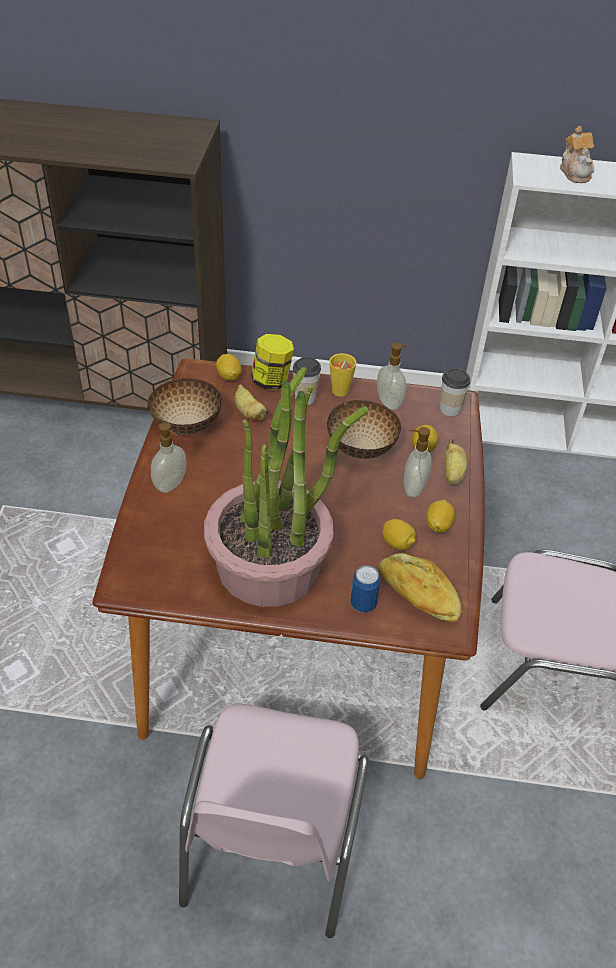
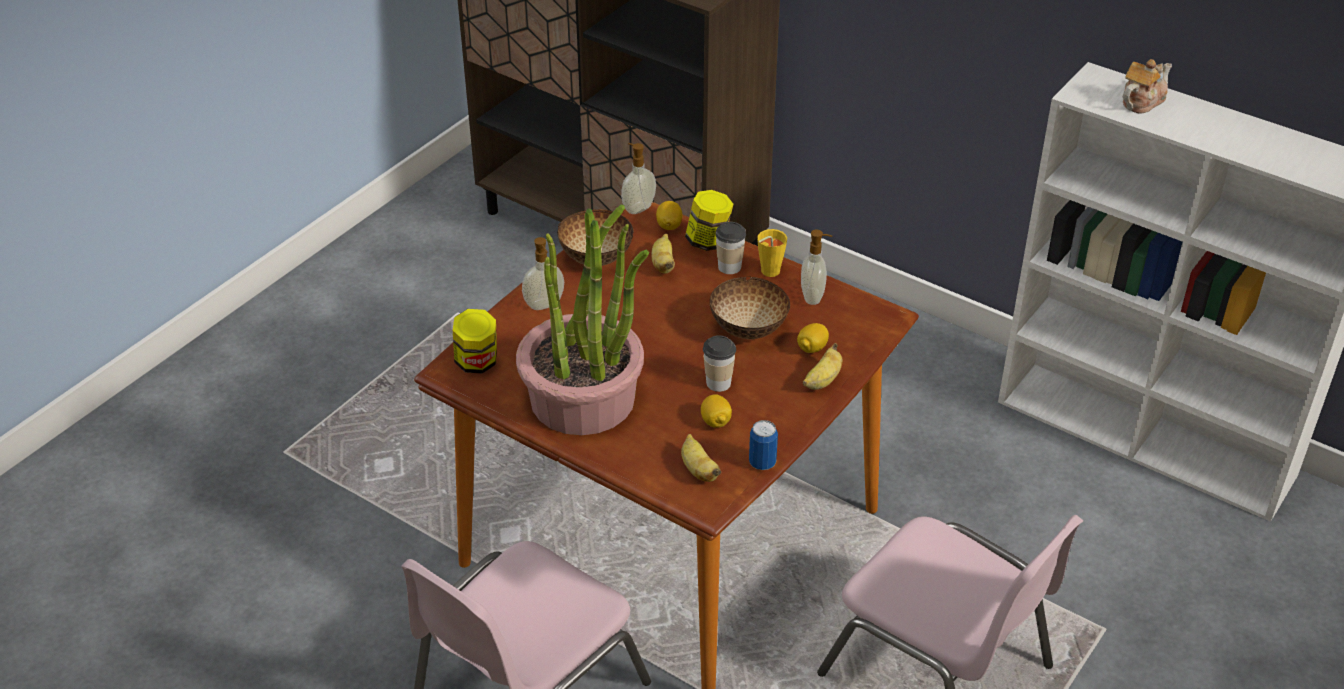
camera: 30 degrees right, 5 degrees down
can [350,565,381,613] -> can moved to [749,420,778,470]
bread [379,553,462,622] -> banana [681,434,722,482]
soap dispenser [403,427,432,497] -> soap dispenser moved to [621,143,656,214]
lemon [426,500,455,533] -> none
cup [440,368,470,416] -> cup moved to [703,335,736,392]
teapot [560,126,594,183] -> teapot turned 150 degrees counterclockwise [1122,59,1172,113]
none -> jar [453,309,497,373]

